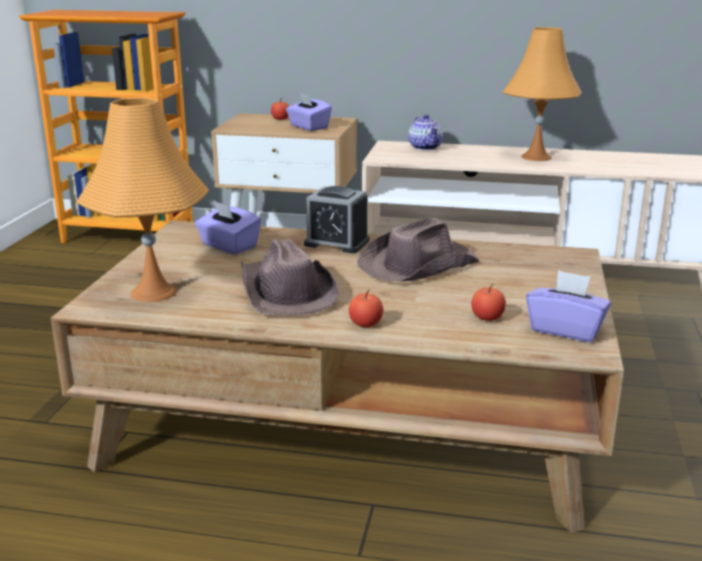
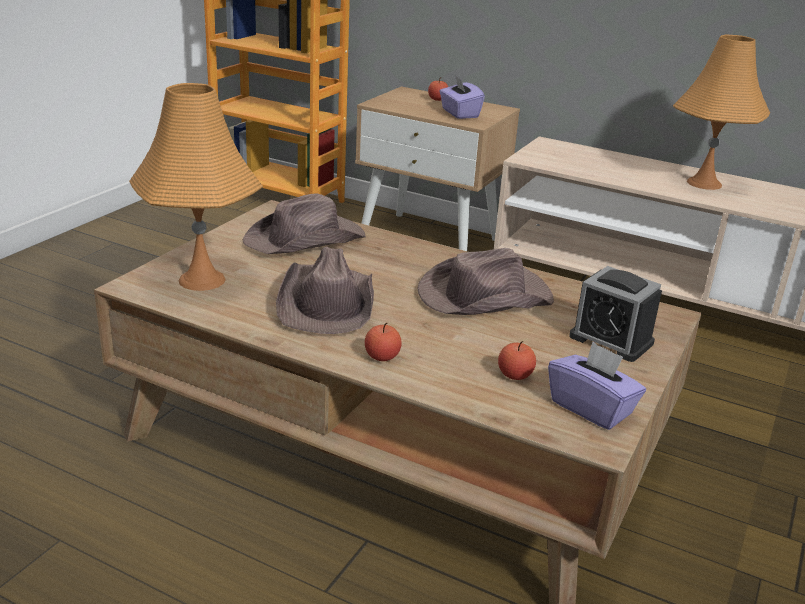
camera: 15 degrees right, 5 degrees up
purple tissue box [195,201,261,254] -> brown hat [242,194,366,254]
alarm clock [304,186,370,253] -> alarm clock moved to [569,266,662,362]
teapot [408,114,443,150] -> none

